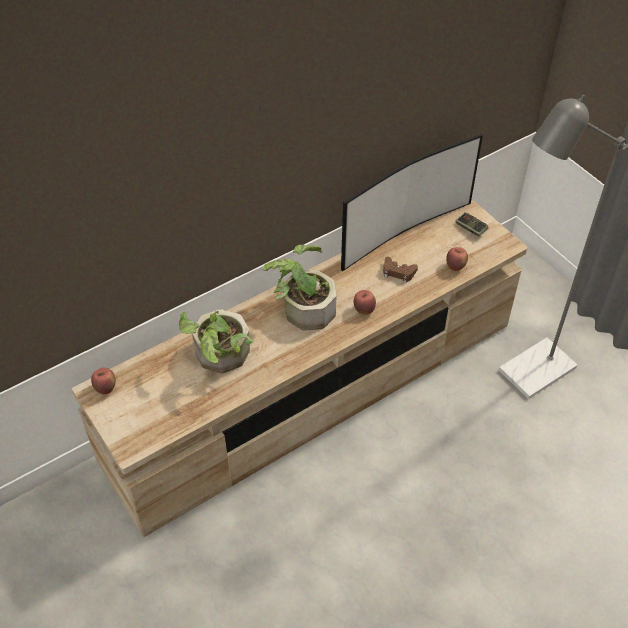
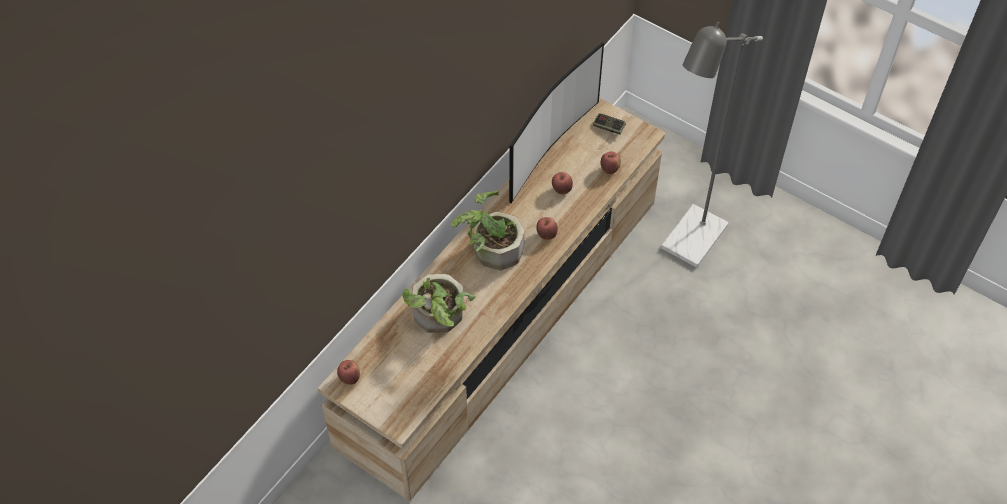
camera: 20 degrees left, 5 degrees up
brown game controller [383,257,418,283] -> apple [552,172,573,194]

